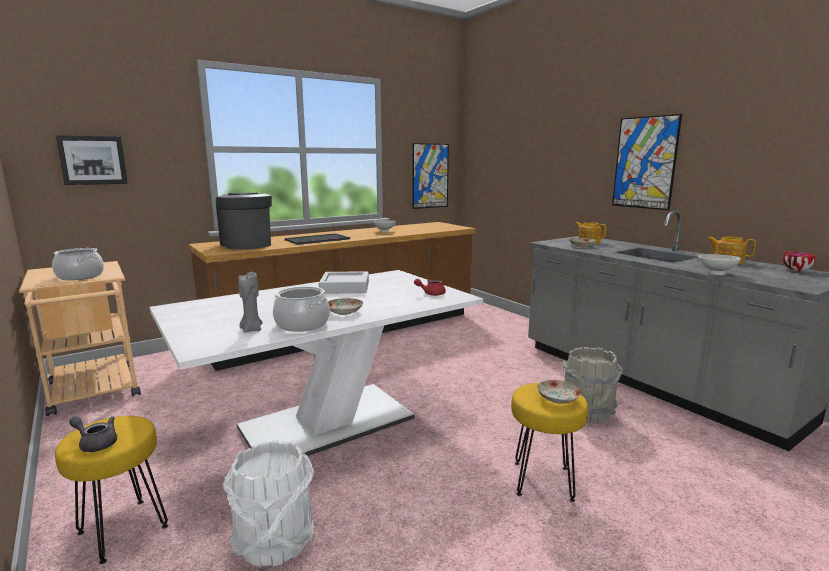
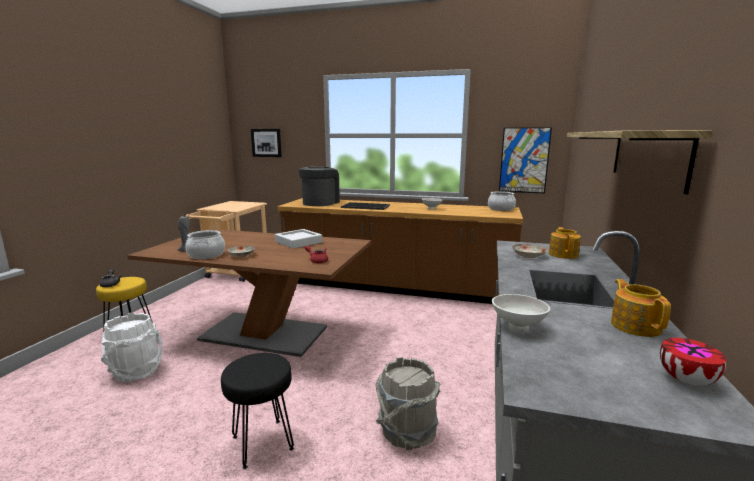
camera: 50 degrees right, 0 degrees up
cooking pot [52,248,104,280] -> cooking pot moved to [488,191,516,211]
white dining table [150,270,483,456] -> brown dining table [127,229,371,357]
yellow stool [511,383,588,502] -> black stool [221,353,294,469]
plate [537,380,581,404] -> none
picture [612,114,682,210] -> shelf [567,130,712,194]

